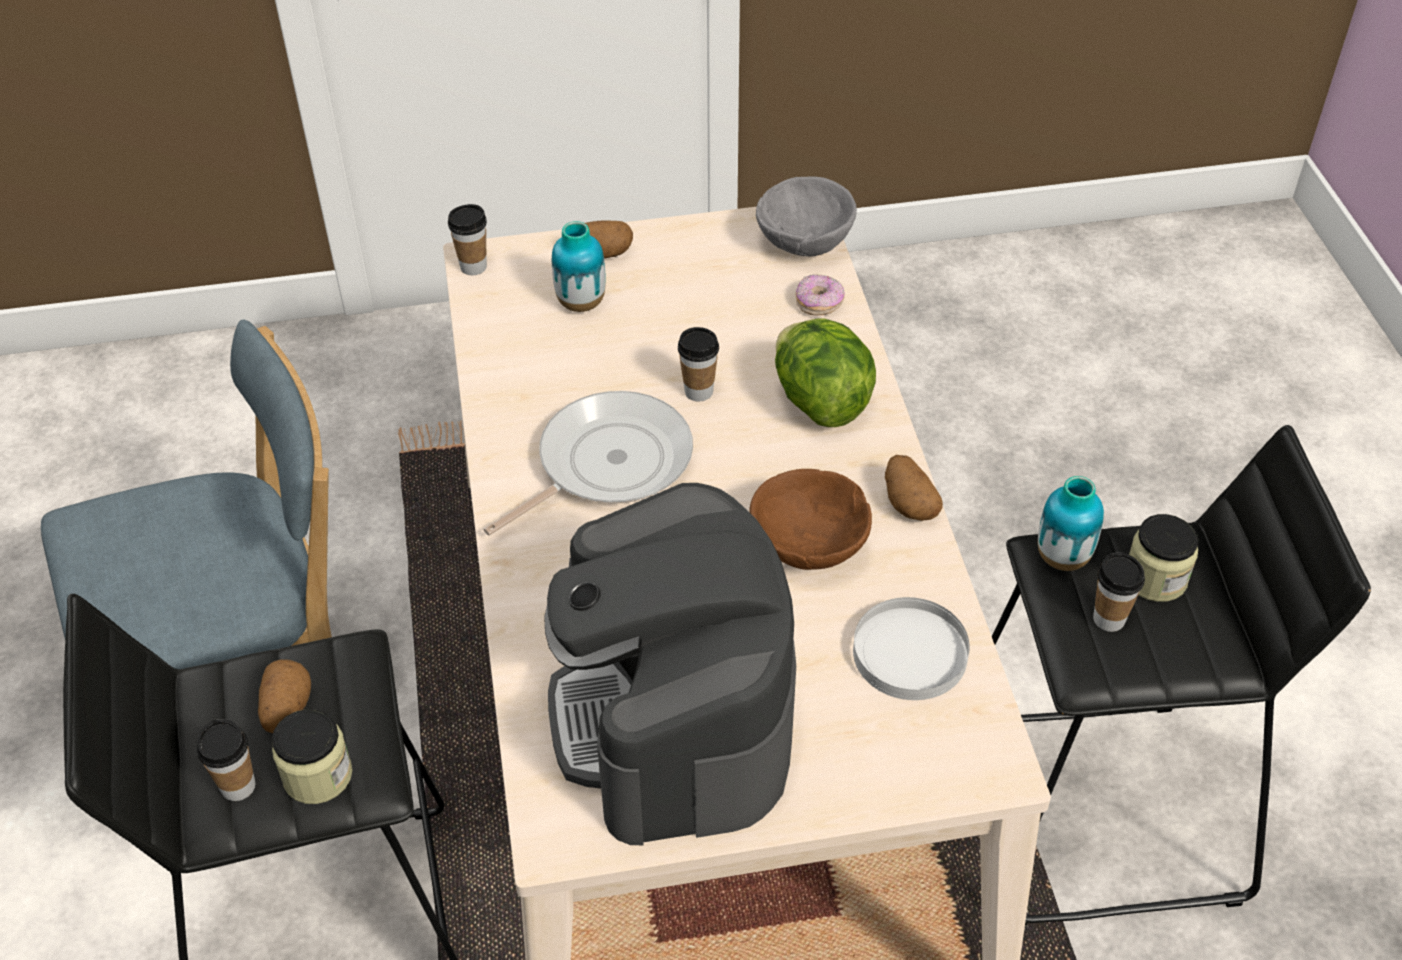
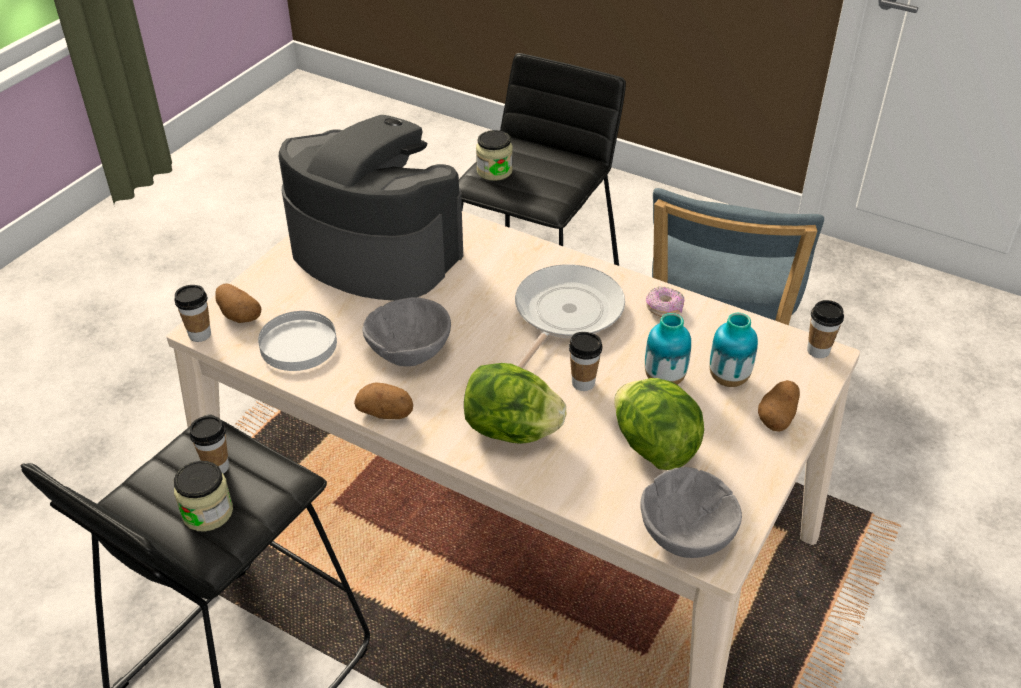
camera: 130 degrees right, 5 degrees down
cup [197,719,255,801] -> cup moved to [174,285,211,342]
potato [258,659,311,733] -> potato moved to [215,283,261,323]
frying pan [483,391,693,536] -> frying pan turned 150 degrees counterclockwise [515,264,625,369]
brown bowl [749,469,872,570] -> grey bowl [362,297,451,366]
donut [795,274,845,316] -> donut moved to [646,286,685,317]
vase [1038,476,1104,571] -> vase moved to [645,313,691,385]
none -> lettuce [614,378,704,470]

